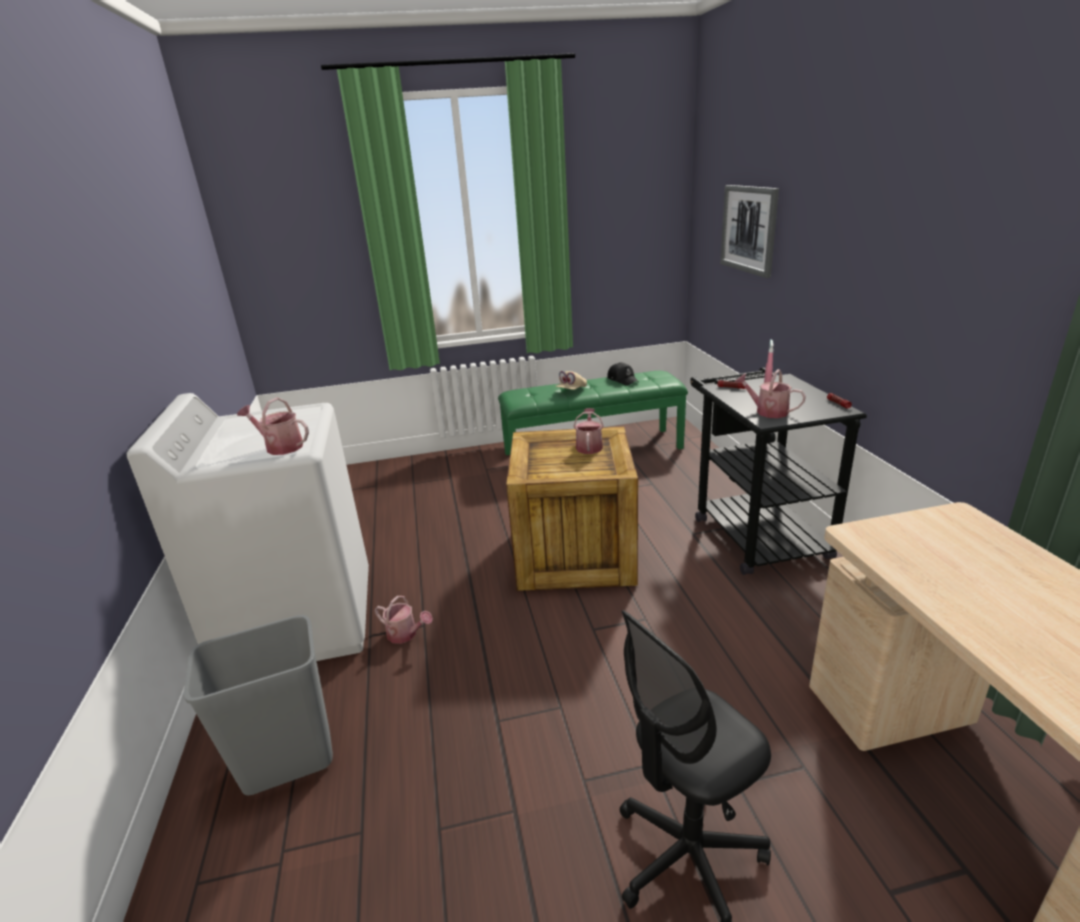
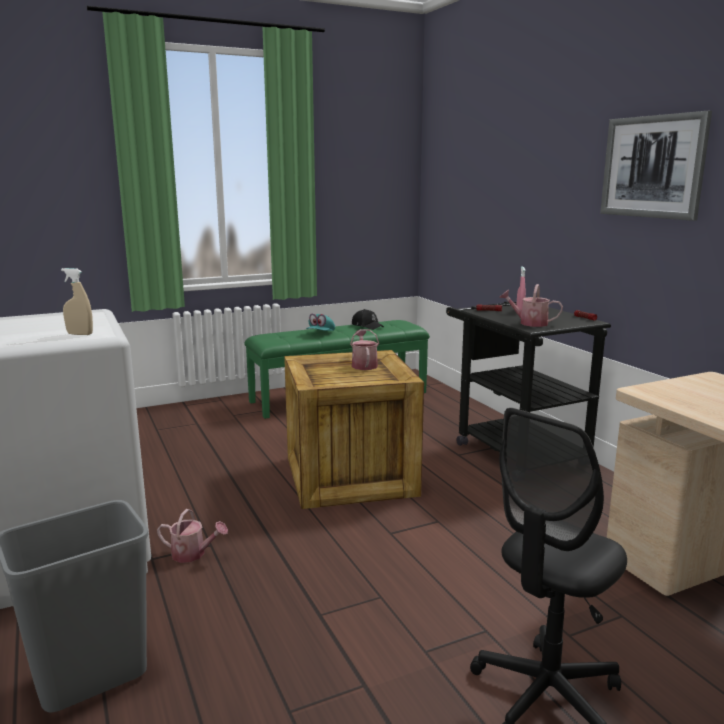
camera: 15 degrees left, 10 degrees down
watering can [237,397,309,455] -> beige spray bottle [61,268,93,335]
beige cap [556,371,587,390] -> turquoise cap [306,313,335,331]
picture [720,185,779,278] -> picture moved to [600,111,712,221]

